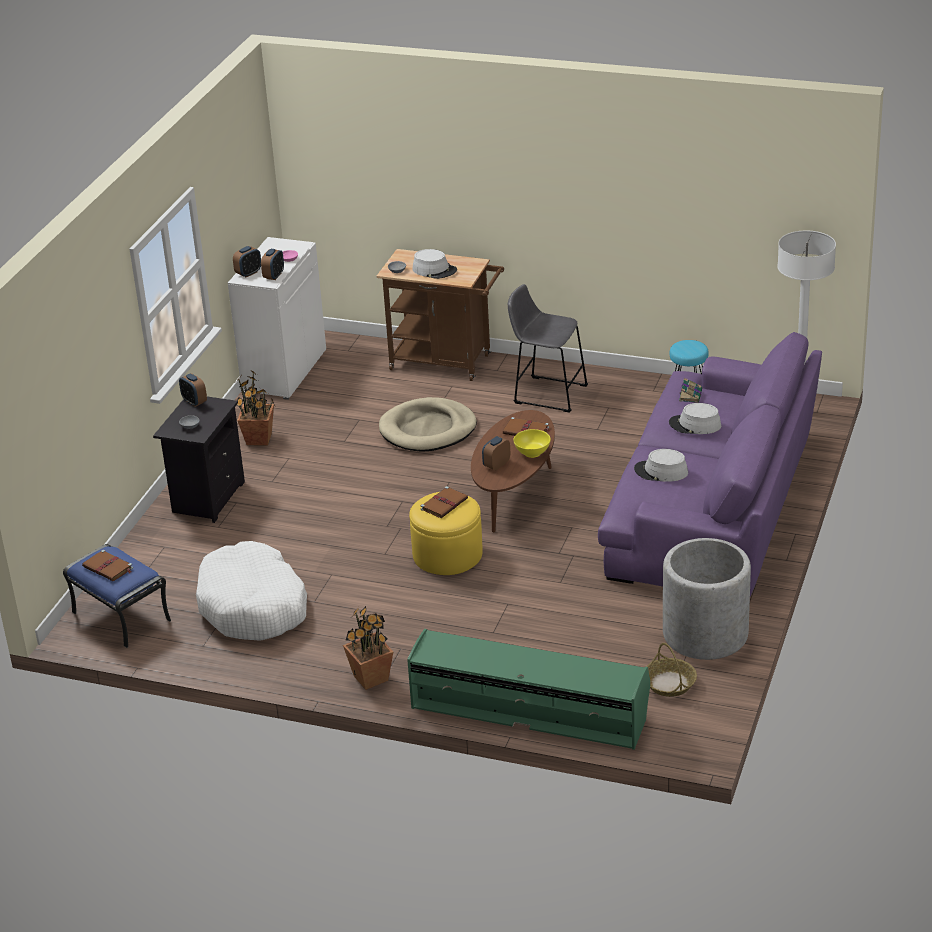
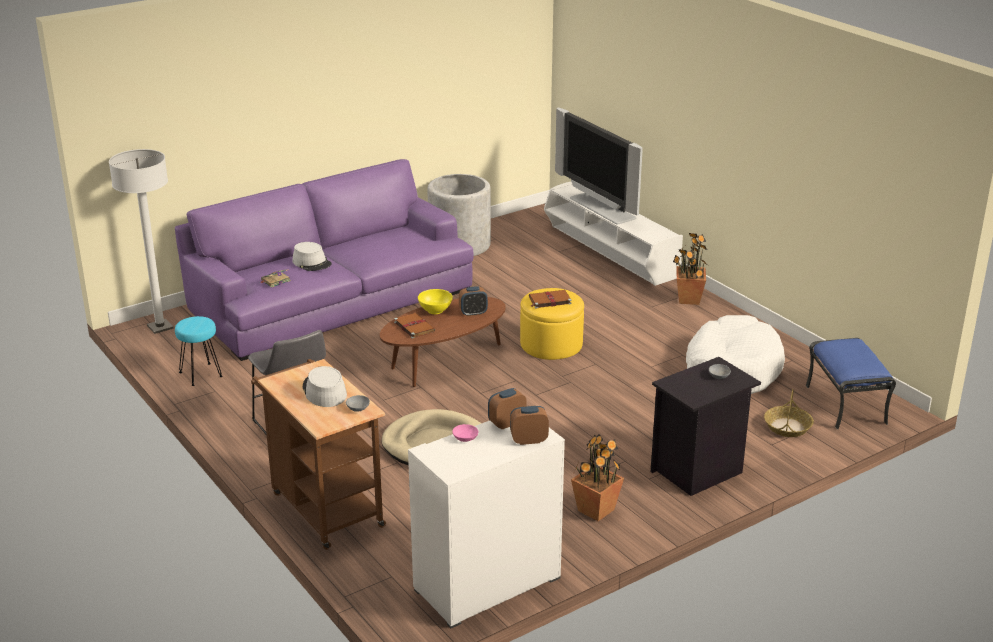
camera: 145 degrees left, 5 degrees down
brown book [82,549,133,581] -> none
alarm clock [179,373,207,407] -> none
green tv stand [407,629,650,750] -> white tv stand [544,182,683,286]
grey hat [634,449,688,482] -> none
basket [646,643,697,697] -> basket moved to [764,389,814,437]
none -> television [555,108,643,224]

